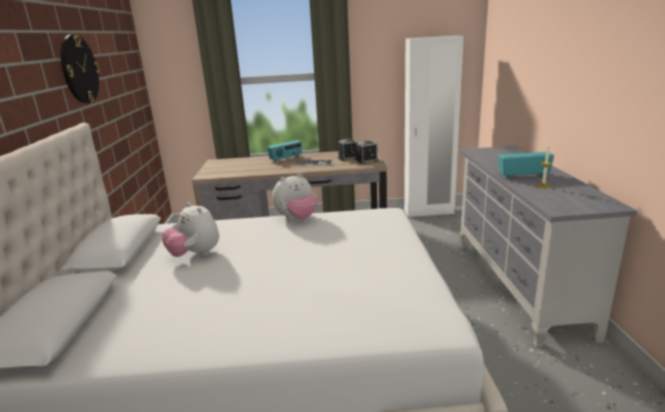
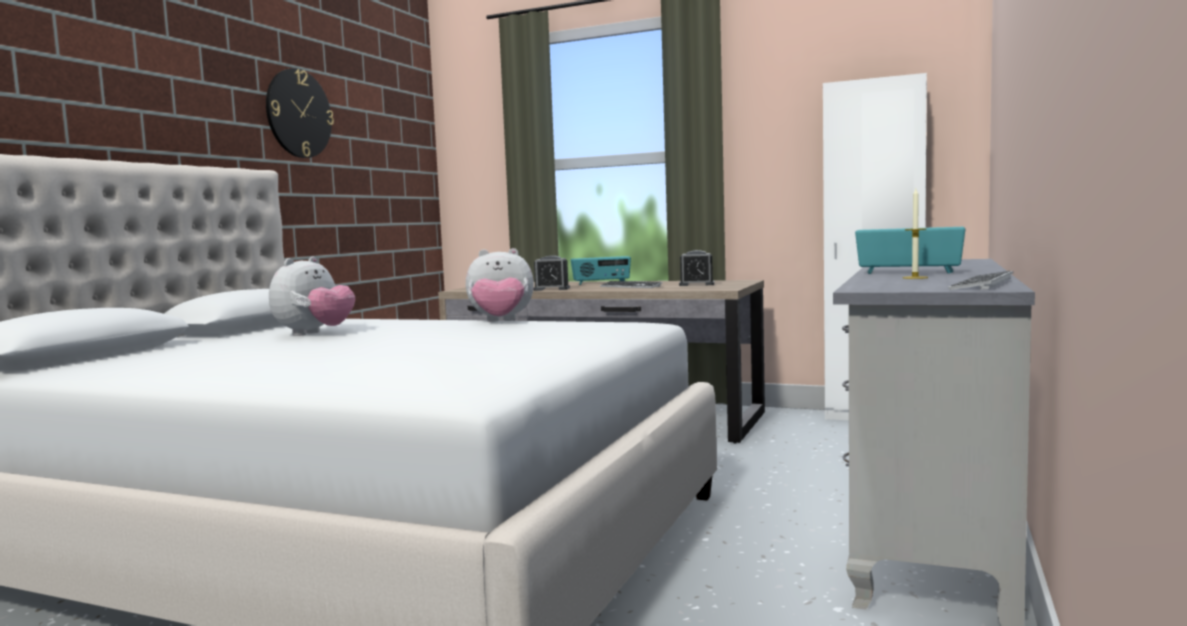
camera: 25 degrees right, 15 degrees down
plush toy [162,202,219,257] -> plush toy turned 135 degrees counterclockwise [269,257,355,336]
alarm clock [356,141,379,164] -> alarm clock moved to [534,255,570,291]
none -> keyboard [948,271,1013,290]

